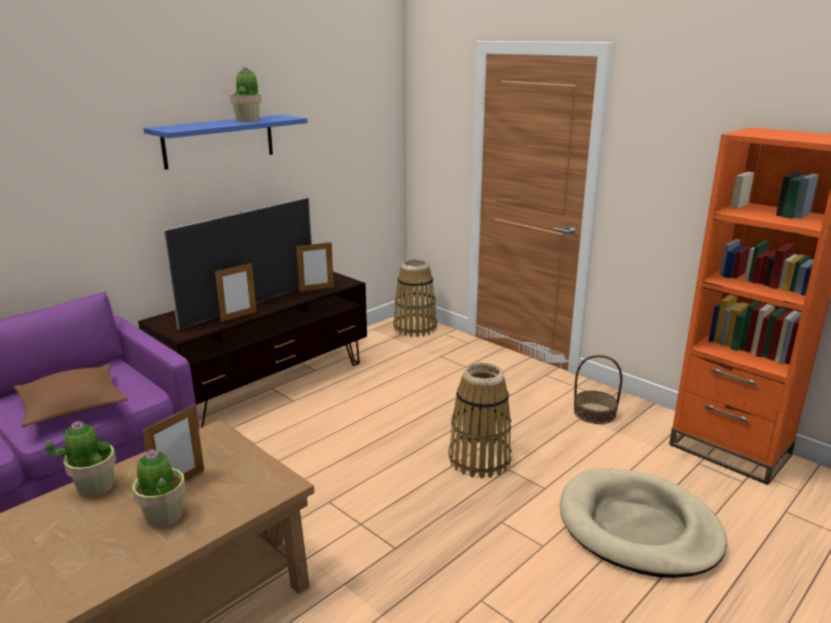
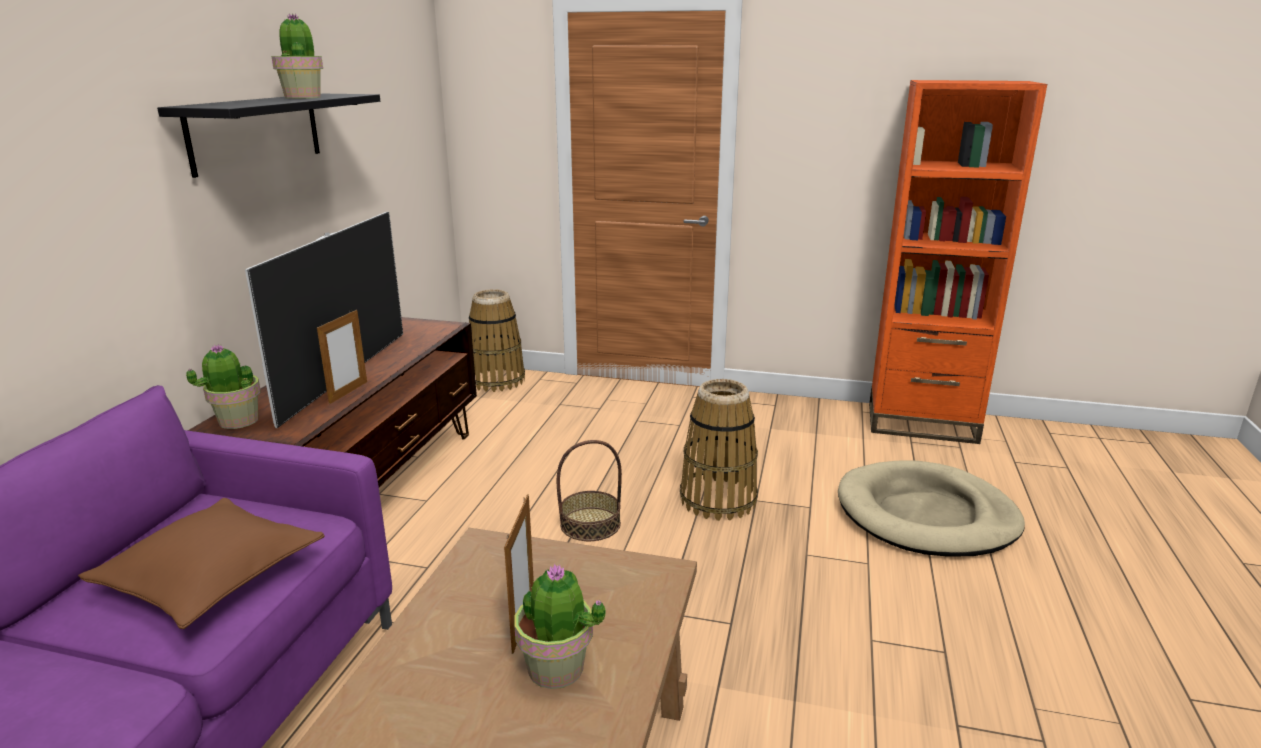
camera: 30 degrees left, 0 degrees up
potted plant [45,421,116,498] -> potted plant moved to [186,344,261,429]
blue shelf [143,115,308,170] -> black shelf [157,94,380,178]
picture frame [296,241,334,292] -> none
basket [574,355,623,424] -> basket moved to [557,440,622,541]

